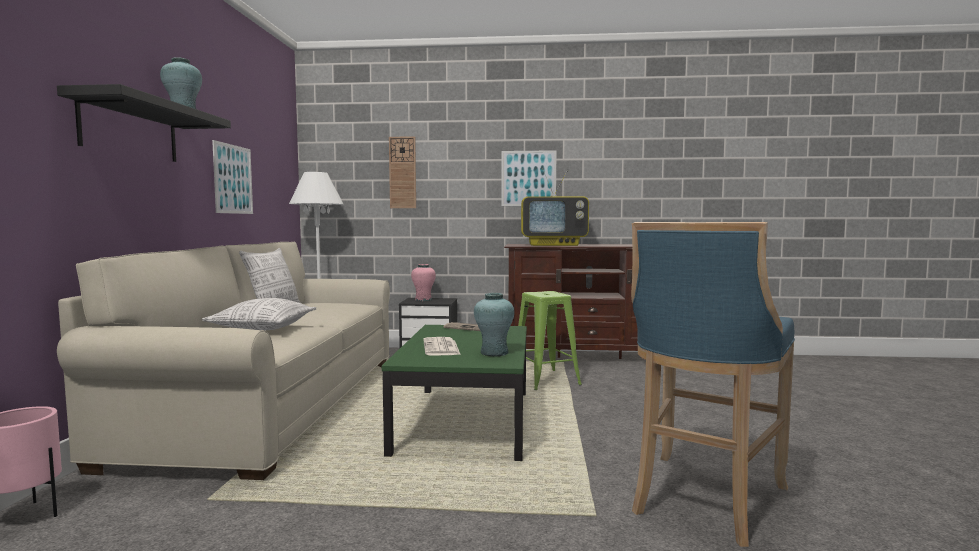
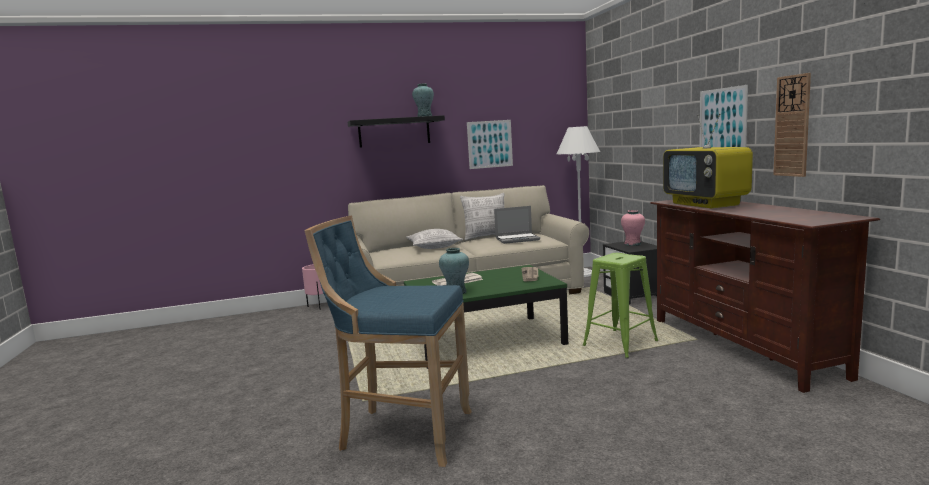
camera: 70 degrees right, 5 degrees up
wall clock [389,136,416,208] -> wall clock moved to [773,73,811,177]
none -> laptop [494,206,540,244]

